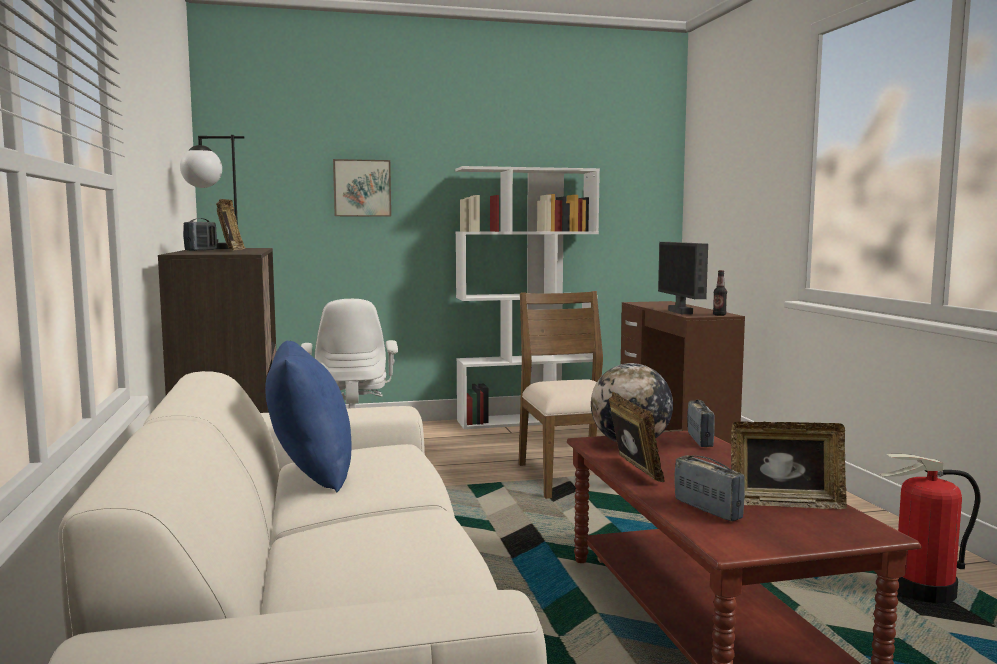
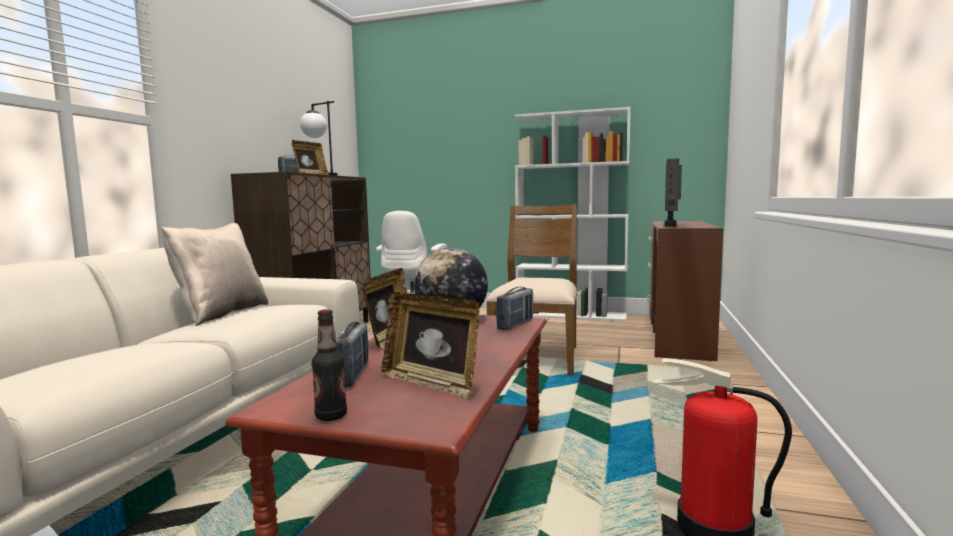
camera: 30 degrees right, 0 degrees up
blue pillow [265,341,352,492] -> beige pillow [162,223,268,326]
picture [333,159,391,217] -> none
bottle [713,270,727,316] -> bottle moved to [311,309,347,421]

